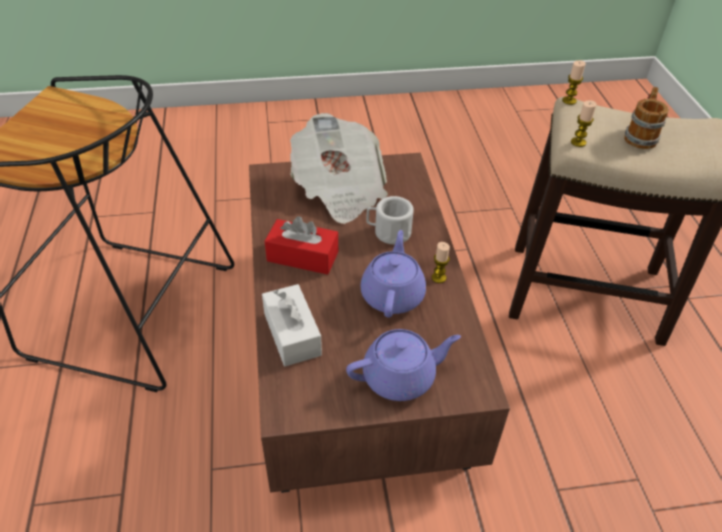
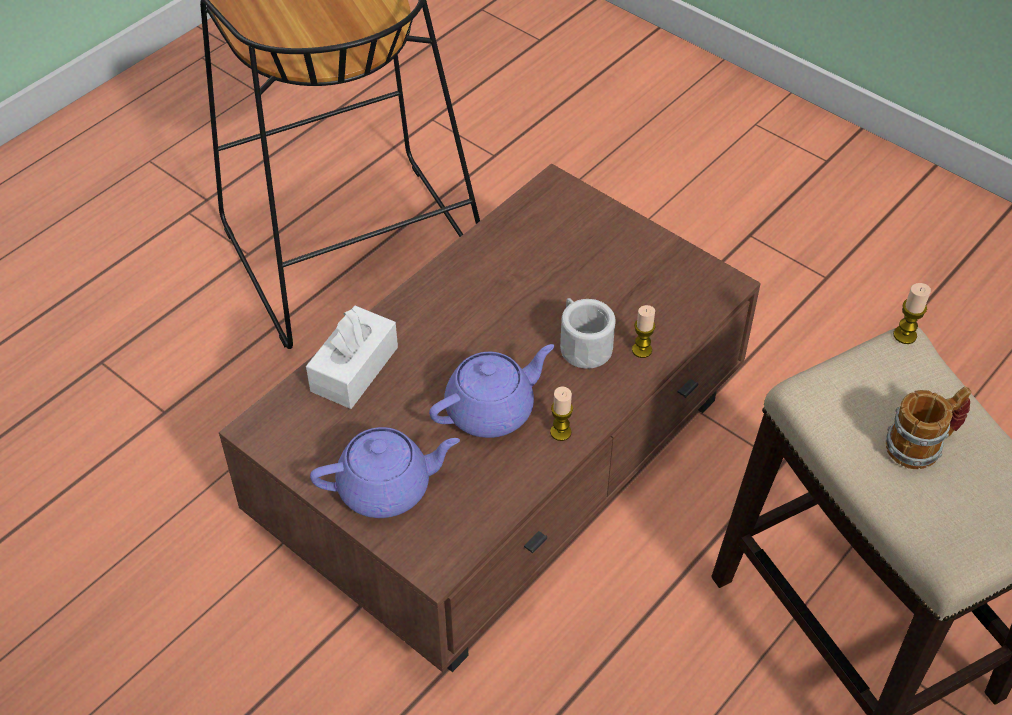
camera: 50 degrees right, 5 degrees up
red tissue box [265,216,338,275] -> none
newspaper [290,113,388,224] -> none
purple teapot [346,329,461,401] -> purple teapot turned 45 degrees counterclockwise [310,427,460,518]
candle [571,100,597,147] -> candle moved to [632,305,656,358]

